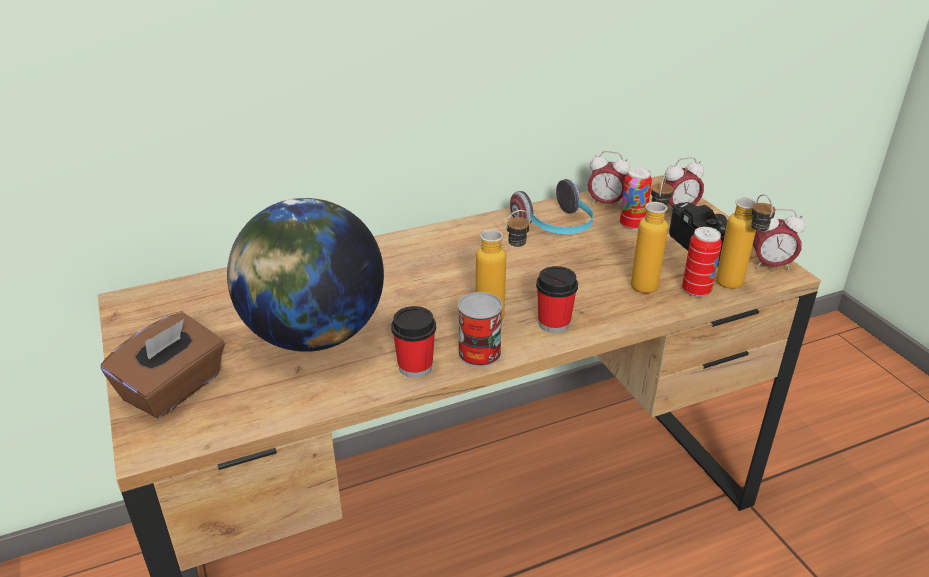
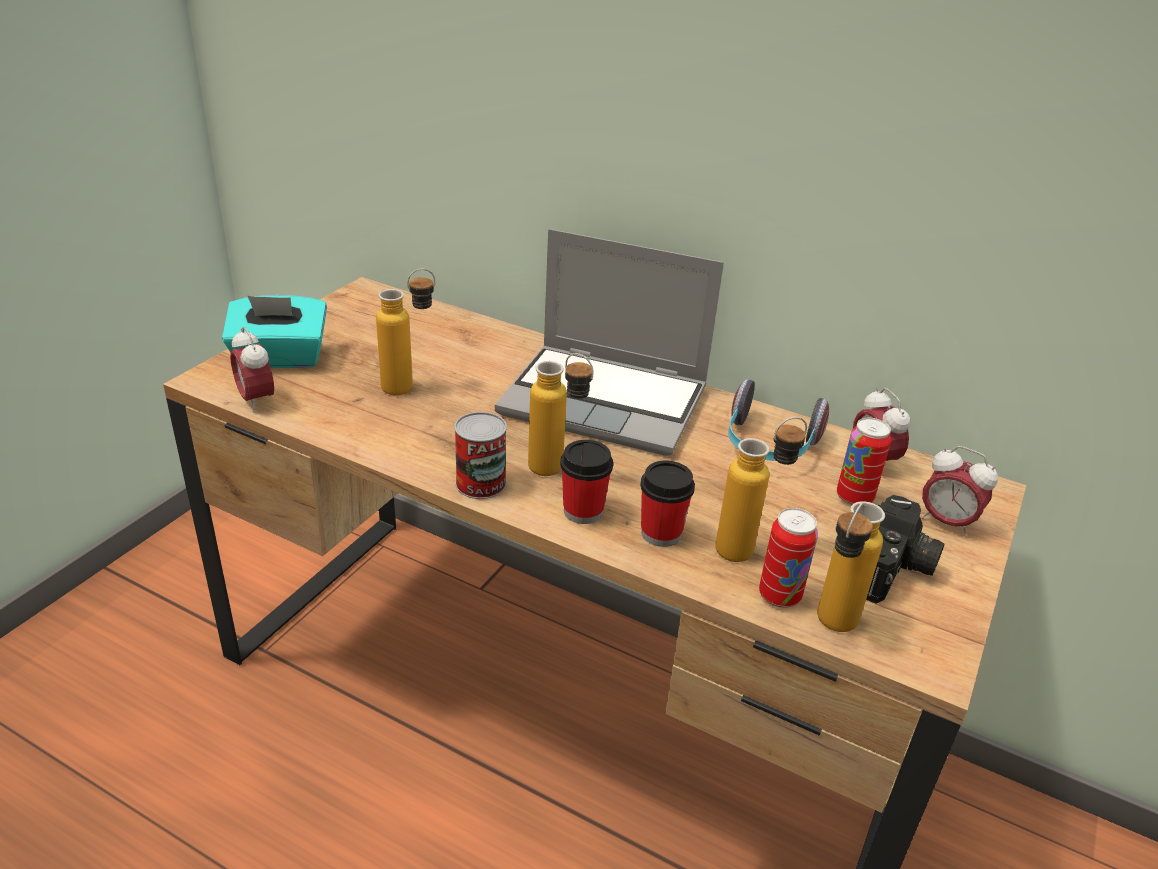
camera: 50 degrees right, 0 degrees up
brown tissue box [101,312,225,418] -> turquoise tissue box [222,295,327,368]
globe [227,198,384,352] -> bottle [376,269,435,395]
cup [391,306,436,378] -> cup moved to [640,461,695,547]
alarm clock [753,209,805,271] -> alarm clock moved to [230,327,274,412]
none -> laptop [495,229,724,456]

